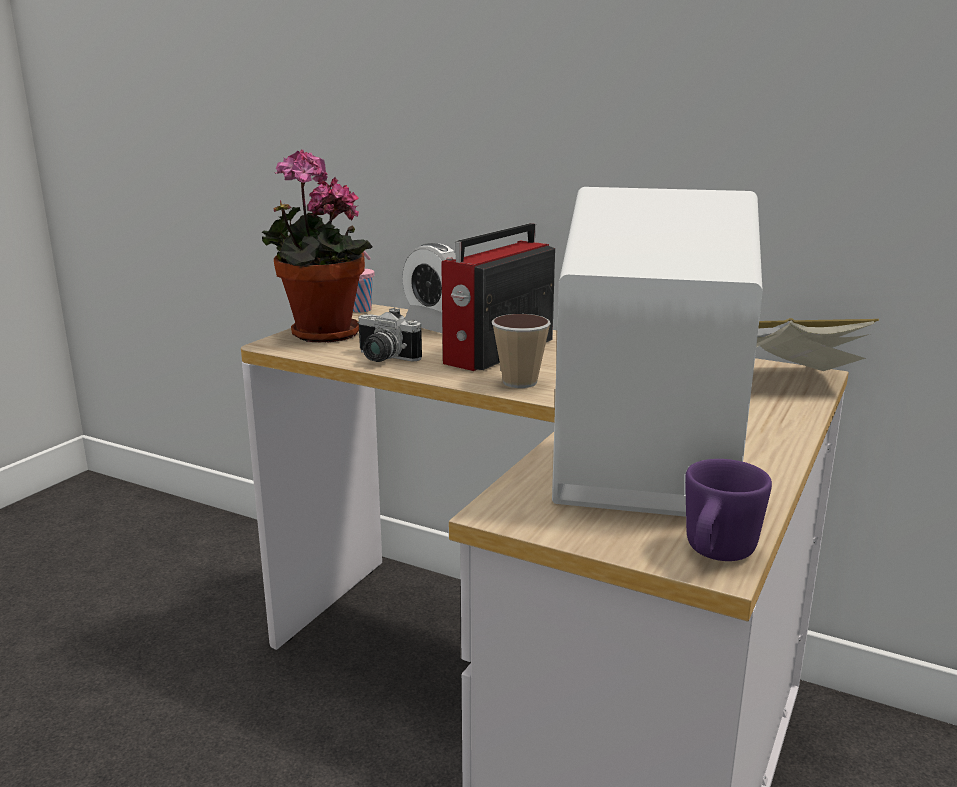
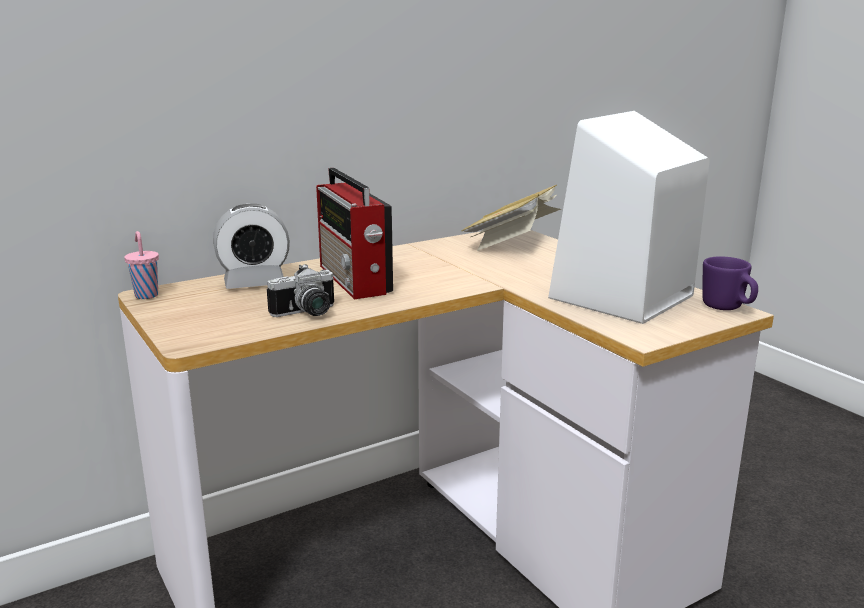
camera: 60 degrees left, 0 degrees up
potted plant [261,150,372,343] -> none
cup [492,314,551,388] -> none

